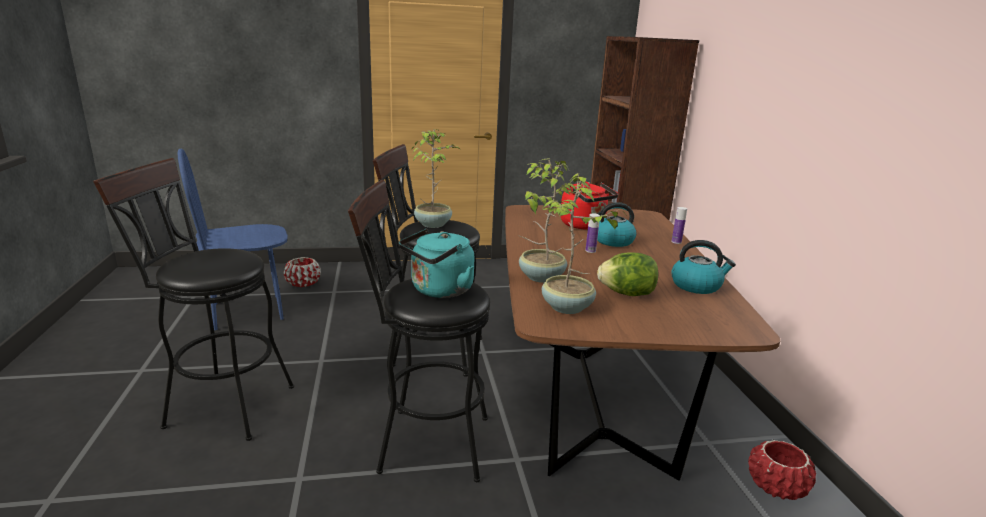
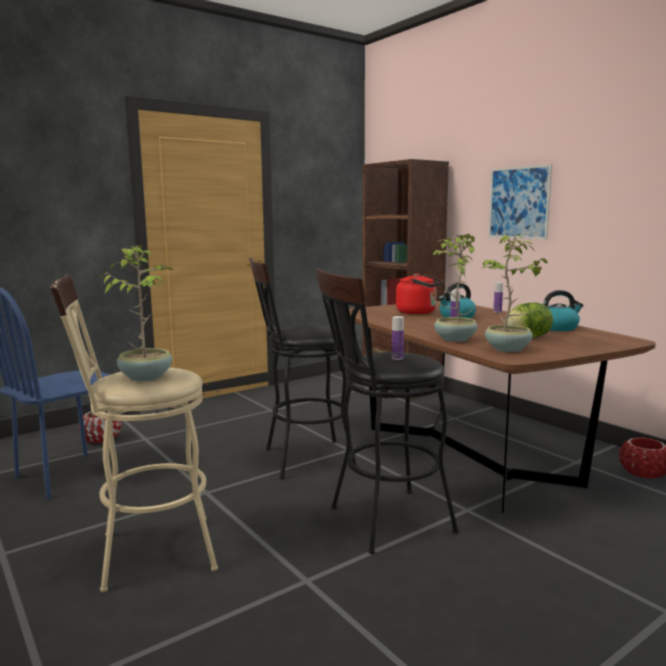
camera: 25 degrees left, 10 degrees down
black stool [93,158,294,441] -> beige stool [50,275,218,592]
turquoise kettle [399,229,474,298] -> bottle [392,316,404,360]
potted plant [412,129,460,228] -> potted plant moved to [100,245,174,381]
none -> picture [488,164,552,239]

